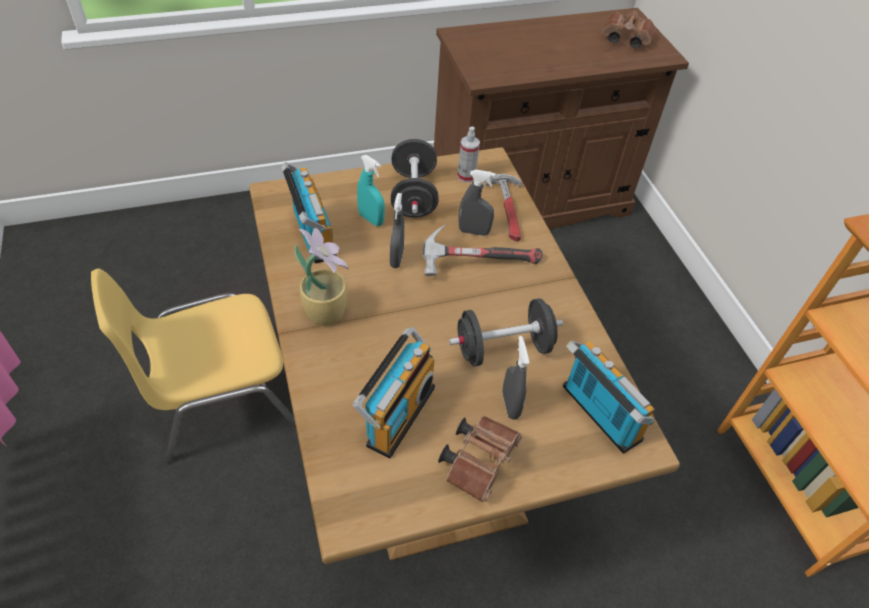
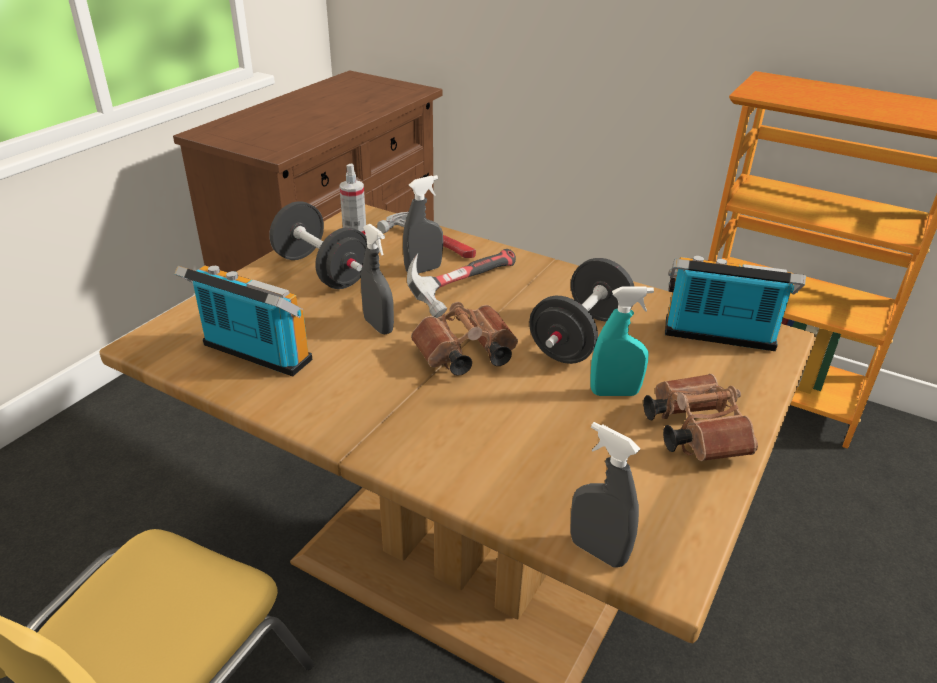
camera: 40 degrees left, 15 degrees down
potted plant [295,227,349,326] -> none
radio [353,327,435,459] -> none
turquoise spray bottle [357,155,385,226] -> turquoise spray bottle moved to [590,286,654,396]
grey spray bottle [502,336,530,420] -> grey spray bottle moved to [570,422,640,568]
brown binoculars [602,10,656,48] -> brown binoculars moved to [411,302,518,376]

